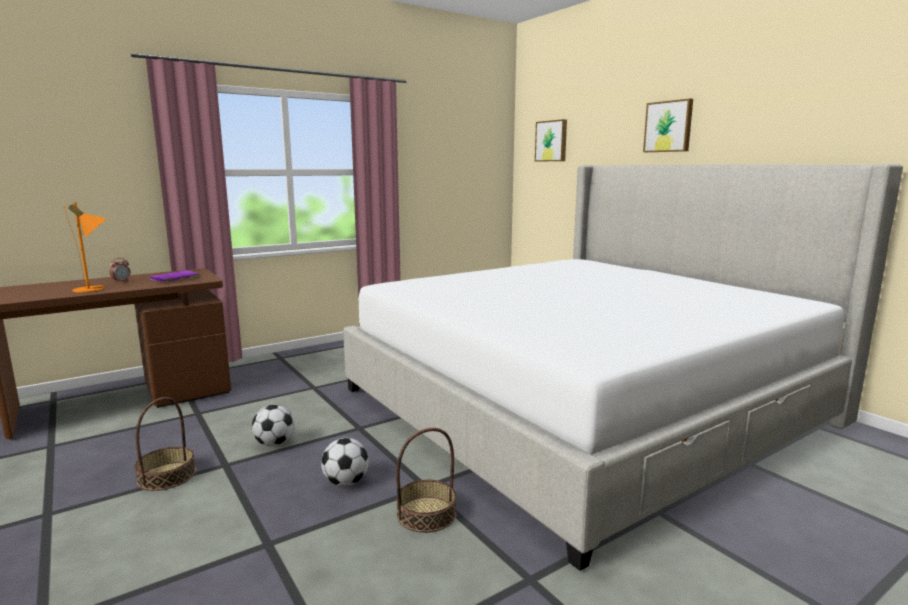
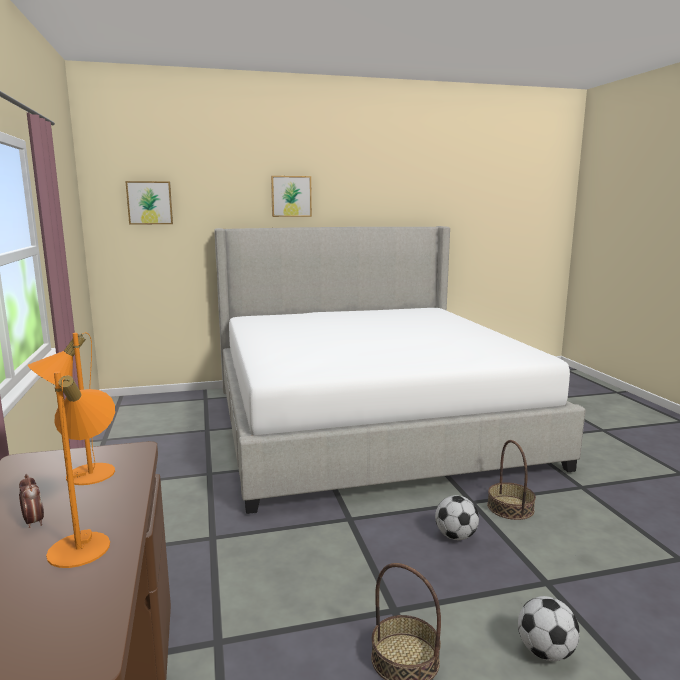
camera: 70 degrees left, 0 degrees up
purple book [149,271,200,283] -> orange table lamp [28,332,115,485]
football [252,405,295,447] -> football moved to [518,596,580,661]

